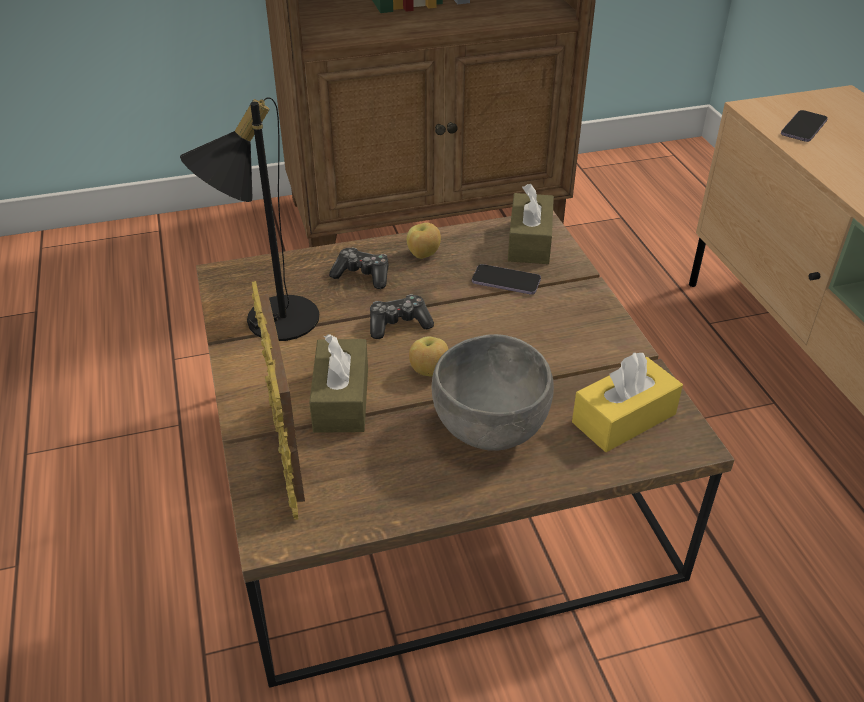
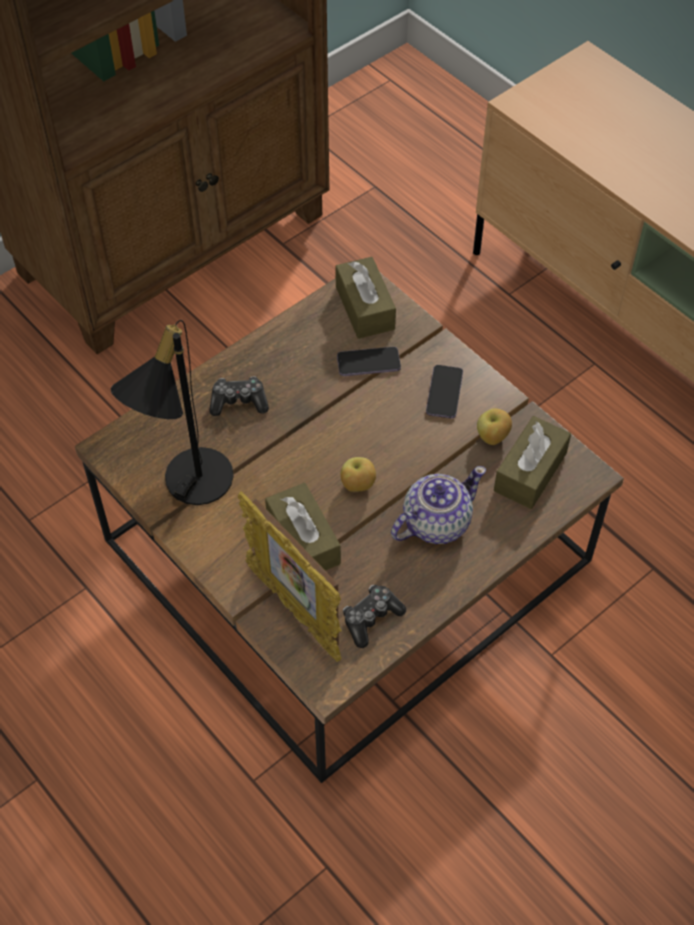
camera: 25 degrees left, 15 degrees up
game controller [370,294,434,339] -> game controller moved to [343,585,406,648]
apple [407,223,441,259] -> apple moved to [477,408,512,445]
grey bowl [432,334,554,451] -> teapot [391,466,486,544]
yellow tissue box [572,352,683,452] -> brown tissue box [494,416,571,509]
phone [781,110,828,142] -> phone moved to [426,365,463,418]

